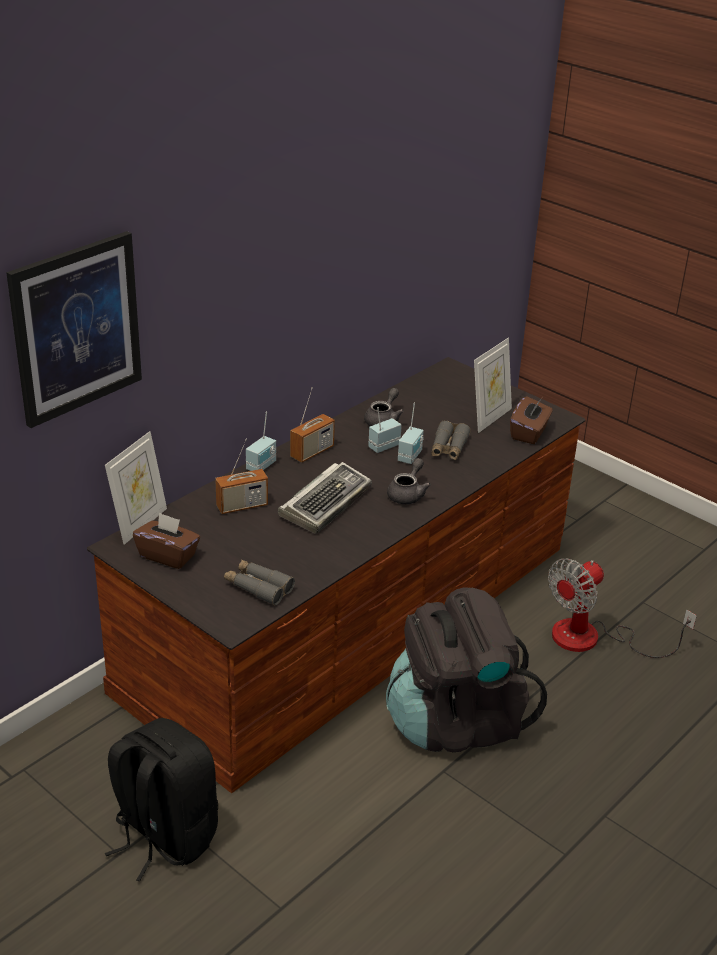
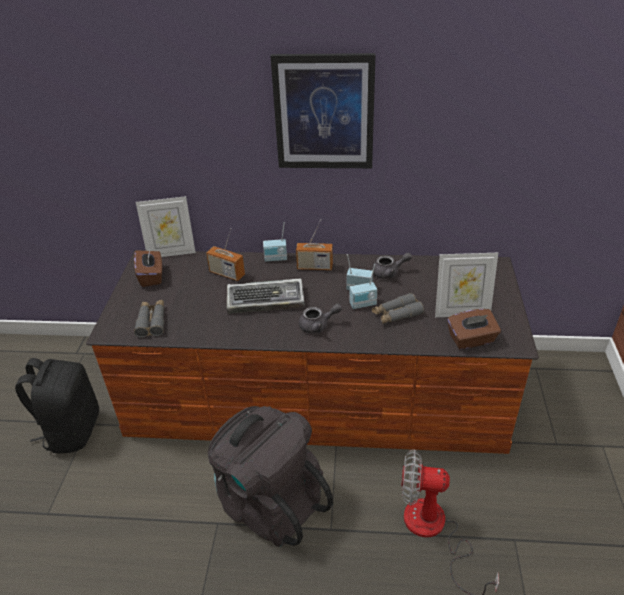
camera: 55 degrees right, 5 degrees up
picture [6,231,142,428] -> picture moved to [271,53,375,168]

